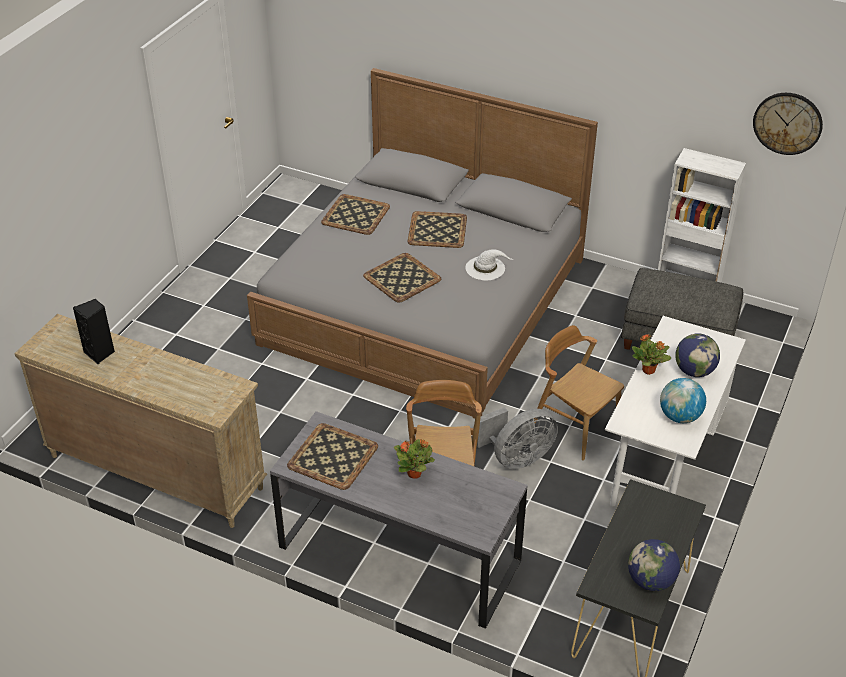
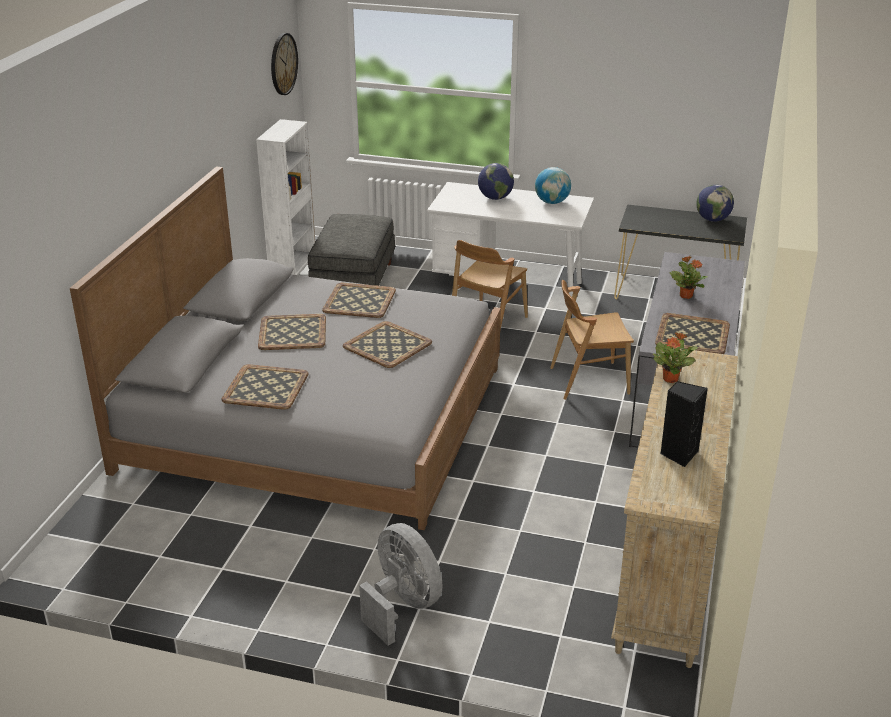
camera: 100 degrees left, 10 degrees down
white hat [465,249,514,280] -> tray [322,283,396,318]
grey fan [477,407,558,469] -> grey fan moved to [359,523,443,646]
potted plant [632,334,671,375] -> potted plant moved to [653,332,698,383]

